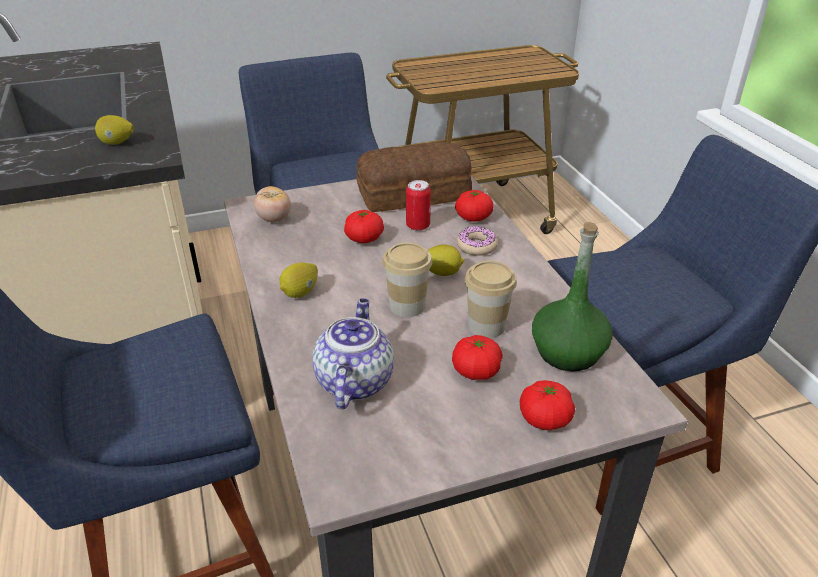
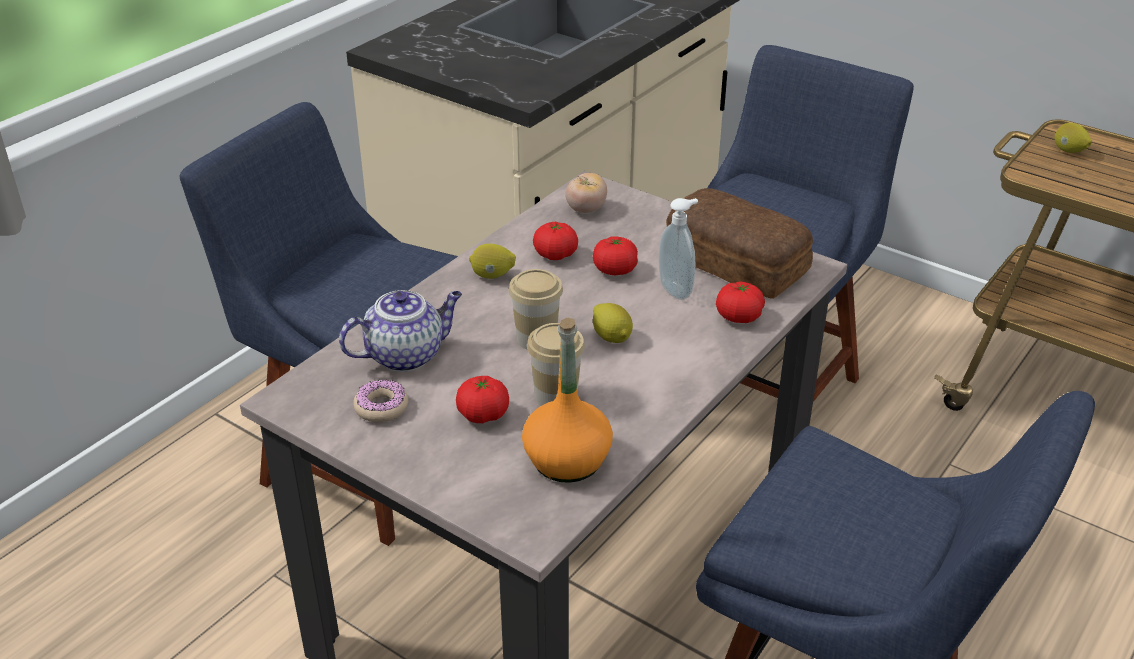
camera: 55 degrees right, 0 degrees up
lemon [95,115,134,145] -> lemon moved to [1055,123,1092,153]
can [406,180,431,231] -> soap dispenser [659,198,698,300]
donut [457,226,498,256] -> donut moved to [353,380,408,422]
tomato [520,380,575,430] -> tomato moved to [533,221,578,260]
green bottle [532,222,613,371] -> orange bottle [522,317,613,483]

